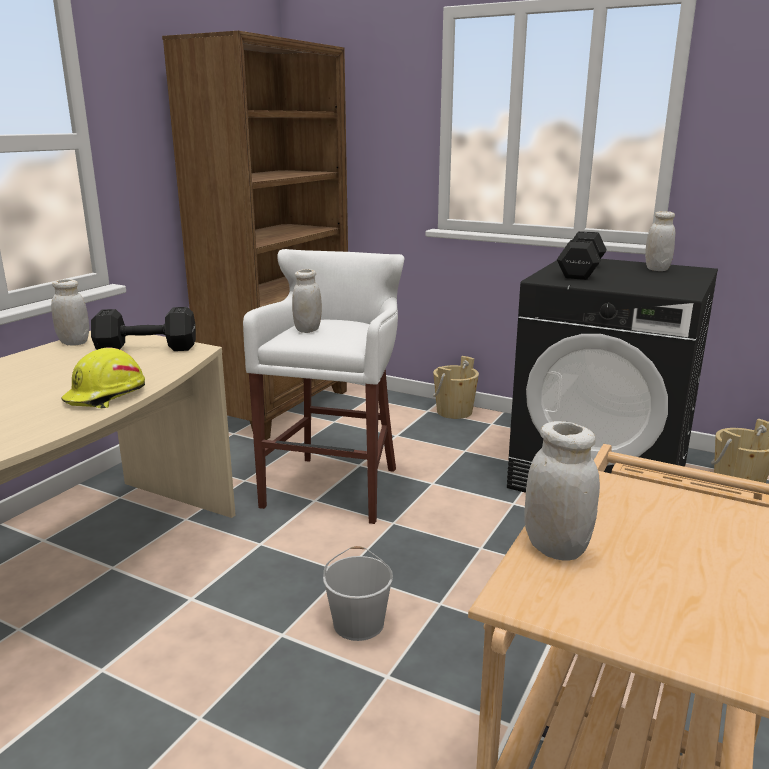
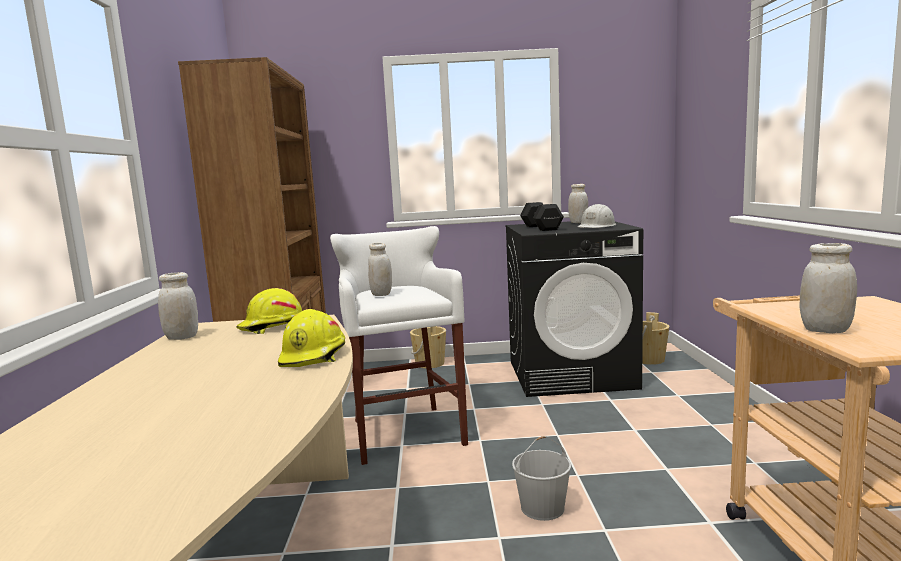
camera: 30 degrees left, 10 degrees down
black dumbbell [91,307,196,351] -> yellow hard hat [236,288,302,334]
none -> white hard hat [578,204,616,228]

